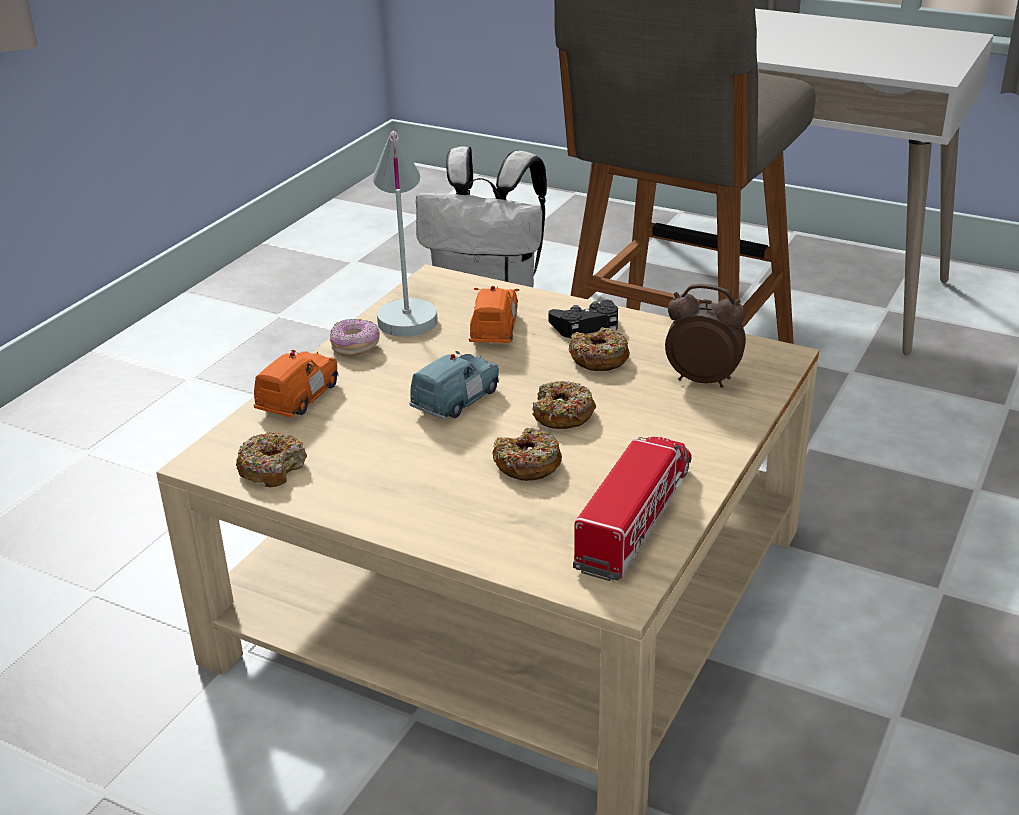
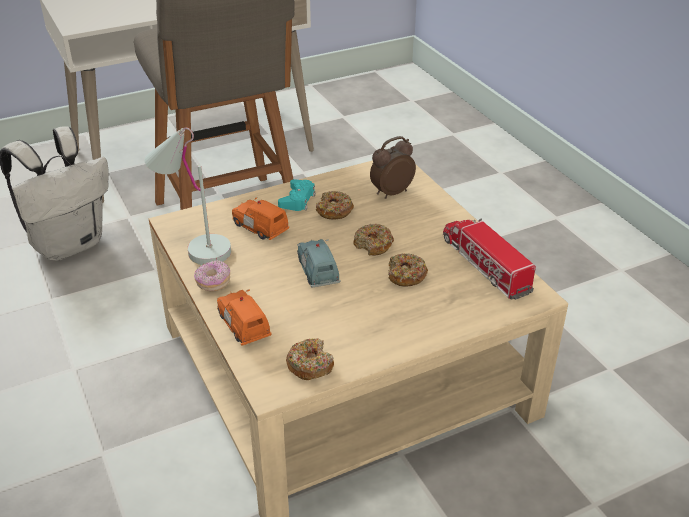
camera: 55 degrees left, 5 degrees up
black game controller [548,300,618,338] -> turquoise game controller [278,179,316,211]

